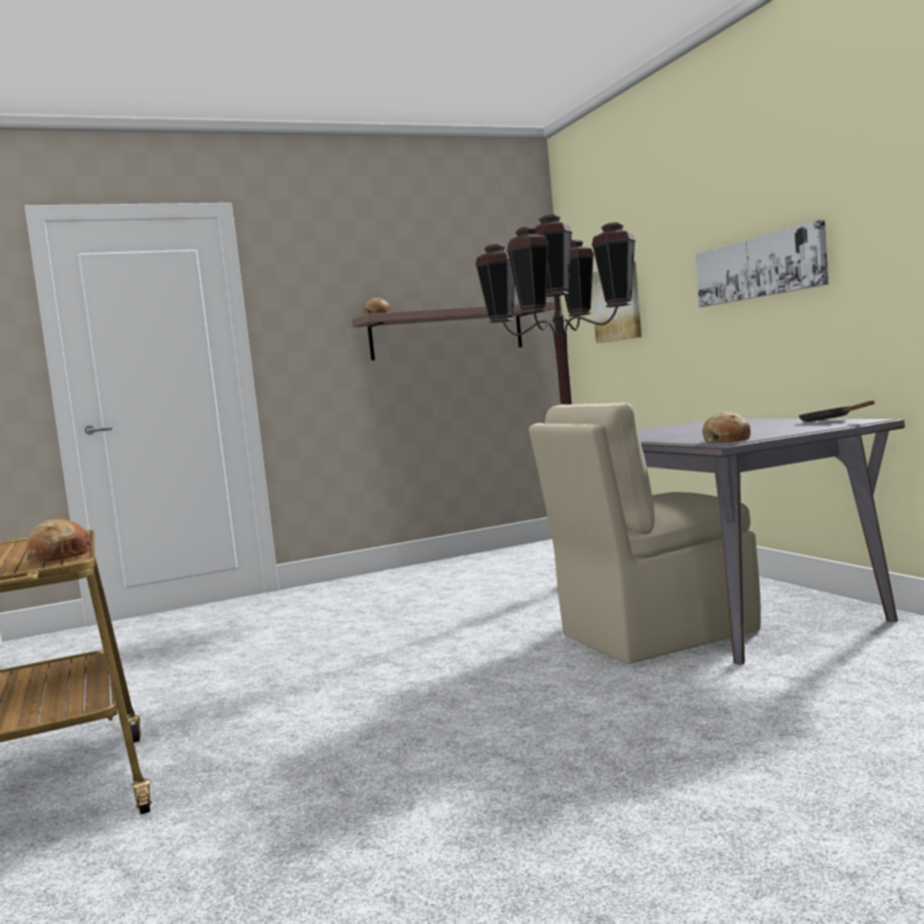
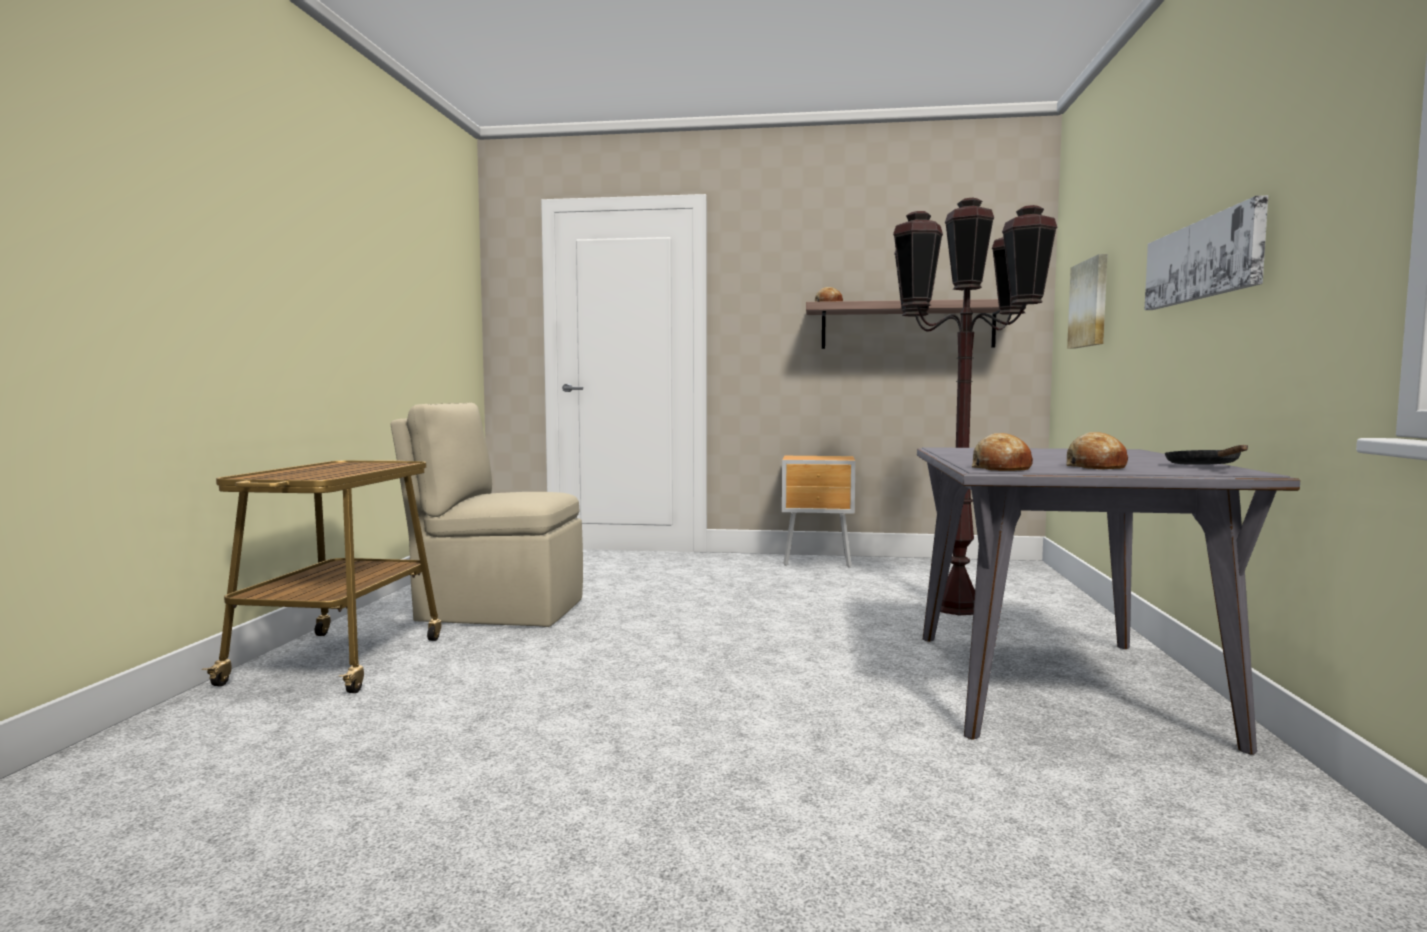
camera: 30 degrees right, 0 degrees up
bread [26,519,92,562] -> bread moved to [1066,432,1128,469]
beige chair [529,403,761,664] -> beige chair moved to [391,402,583,627]
none -> brown nightstand [782,456,855,568]

